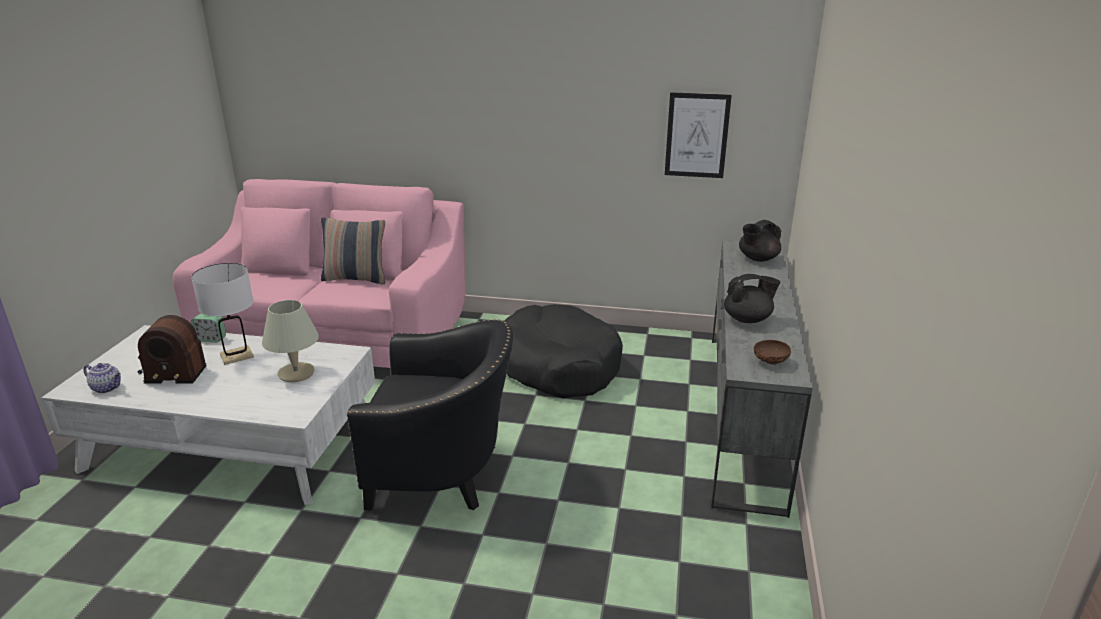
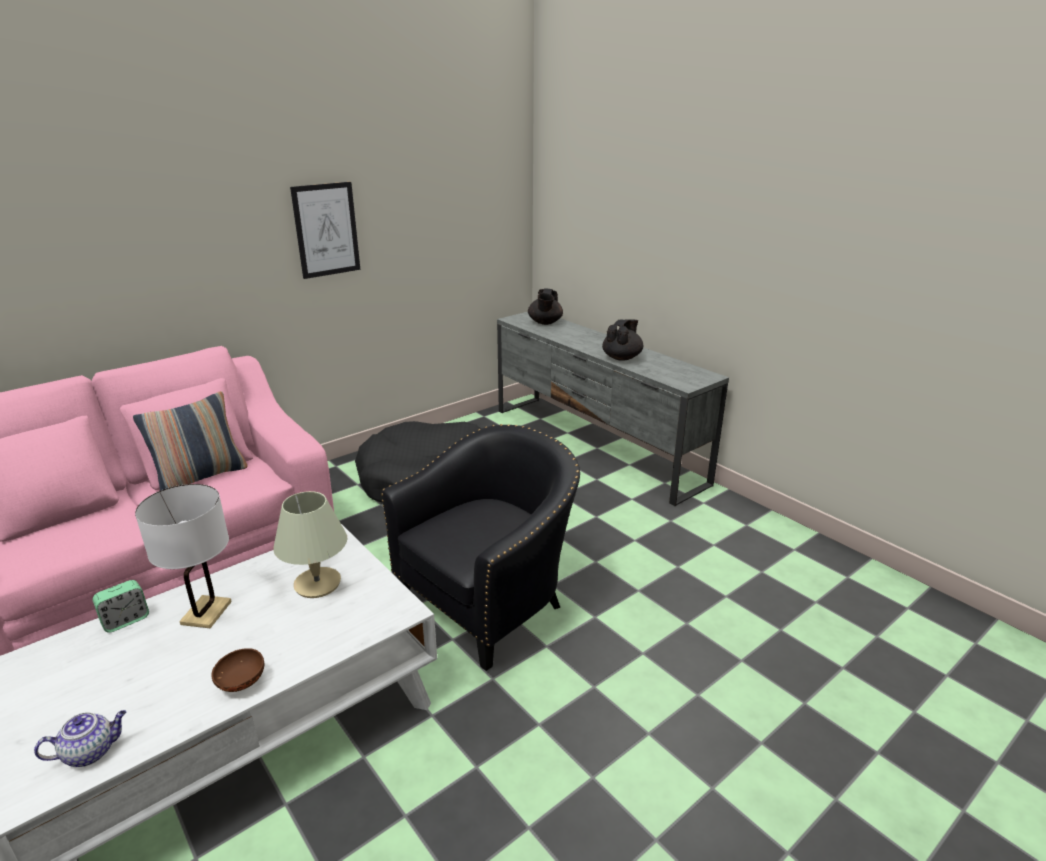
camera: 50 degrees left, 0 degrees up
radio [138,315,207,383] -> none
picture [665,92,732,178] -> picture moved to [290,182,360,279]
brown bowl [754,340,791,365] -> brown bowl moved to [211,648,264,692]

